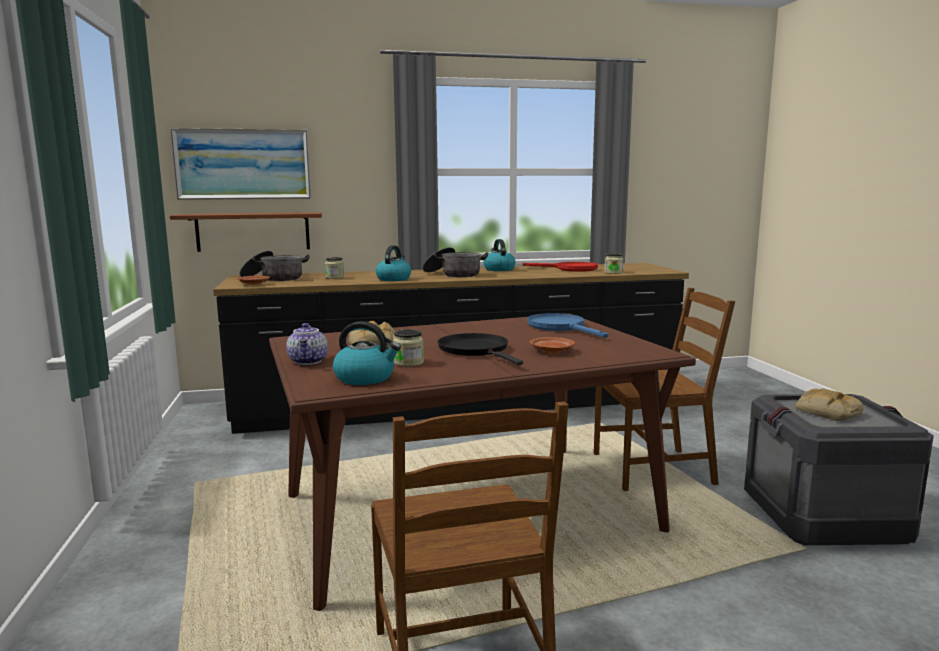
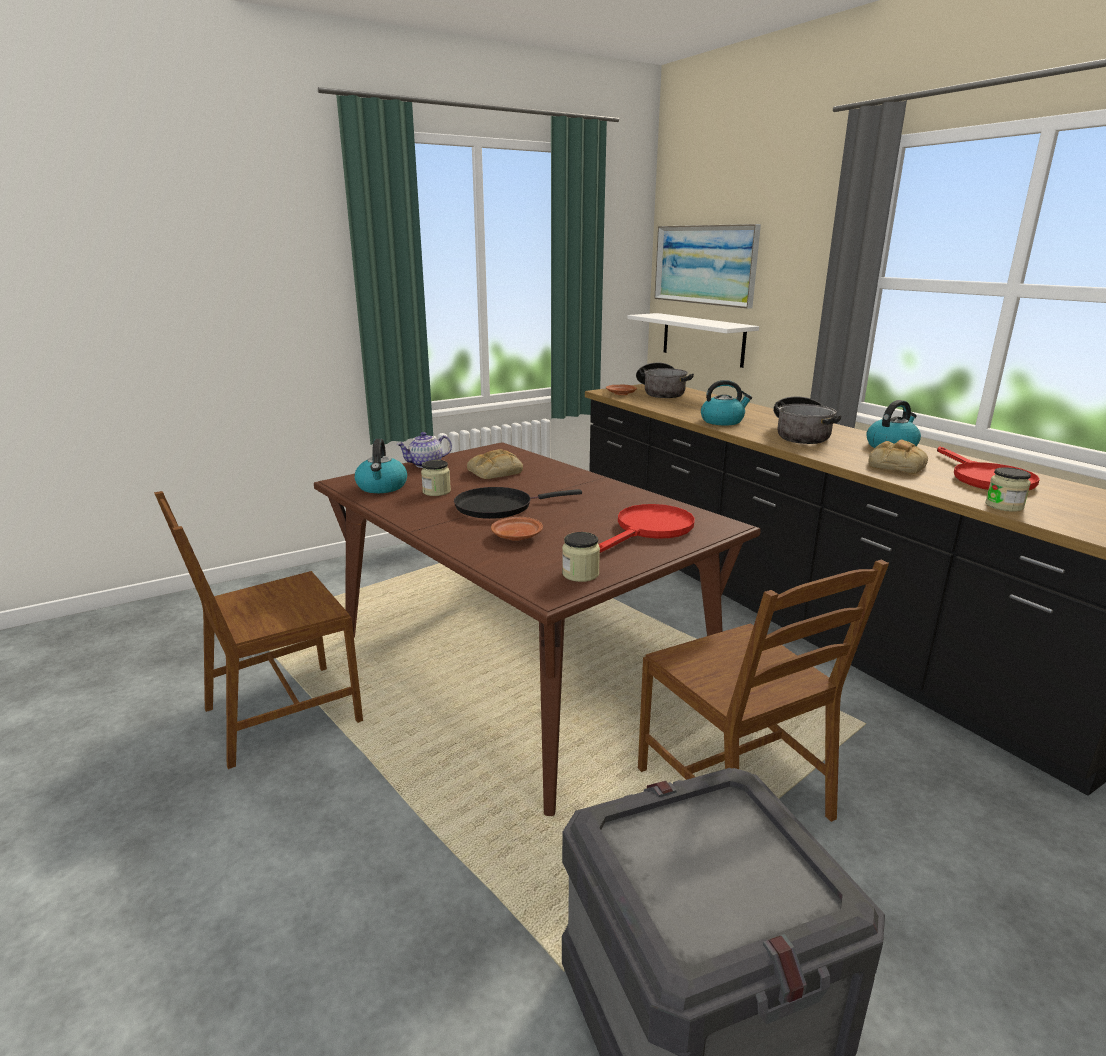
camera: 70 degrees right, 10 degrees up
brown shelf [170,212,322,252] -> white shelf [627,313,759,368]
jar [325,257,344,279] -> jar moved to [562,532,600,582]
black frying pan [437,333,523,365] -> black frying pan turned 150 degrees counterclockwise [454,487,582,519]
blue frying pan [527,313,609,338] -> red frying pan [598,504,695,553]
bread [795,389,864,421] -> bread moved to [868,439,928,474]

